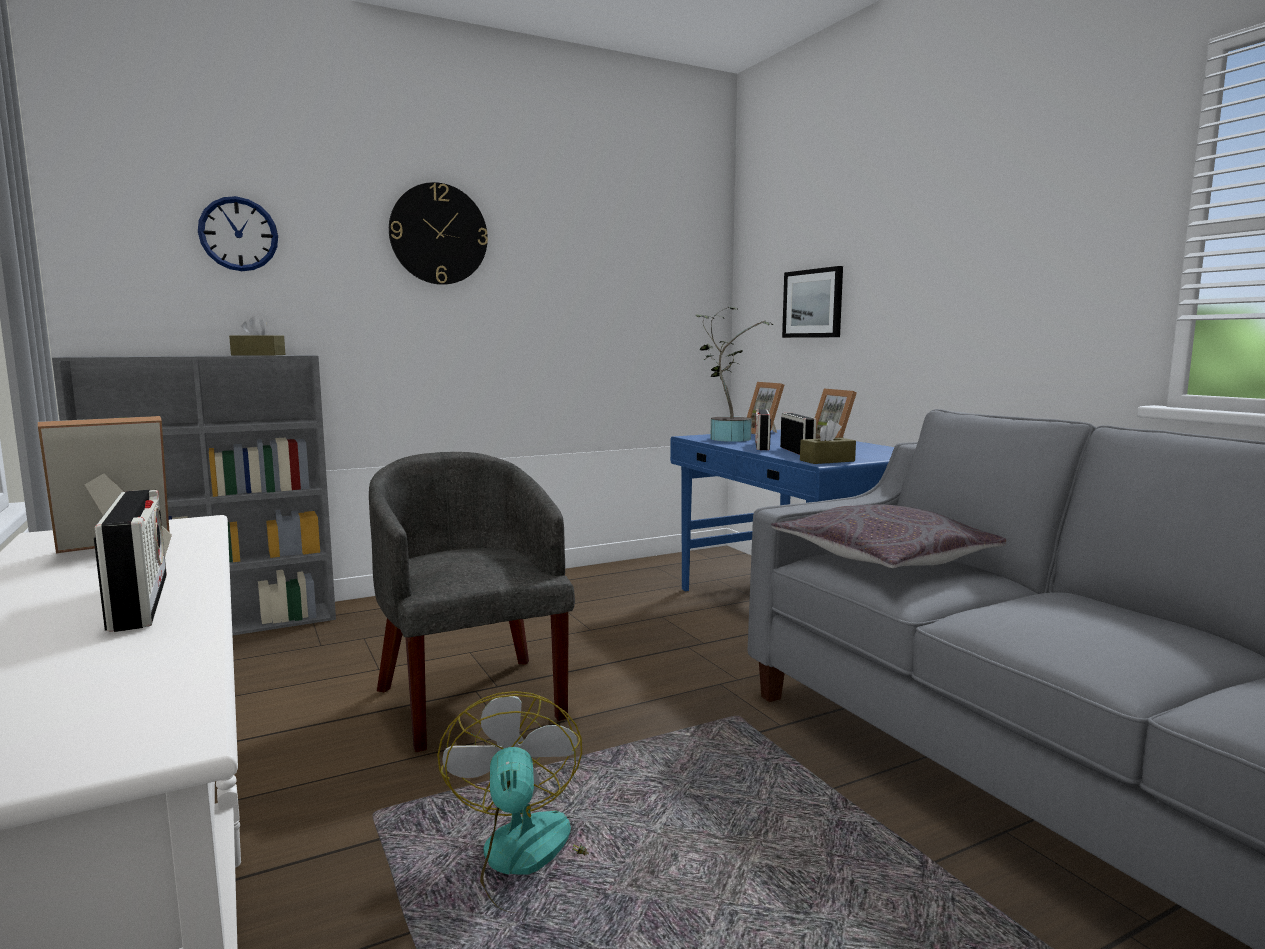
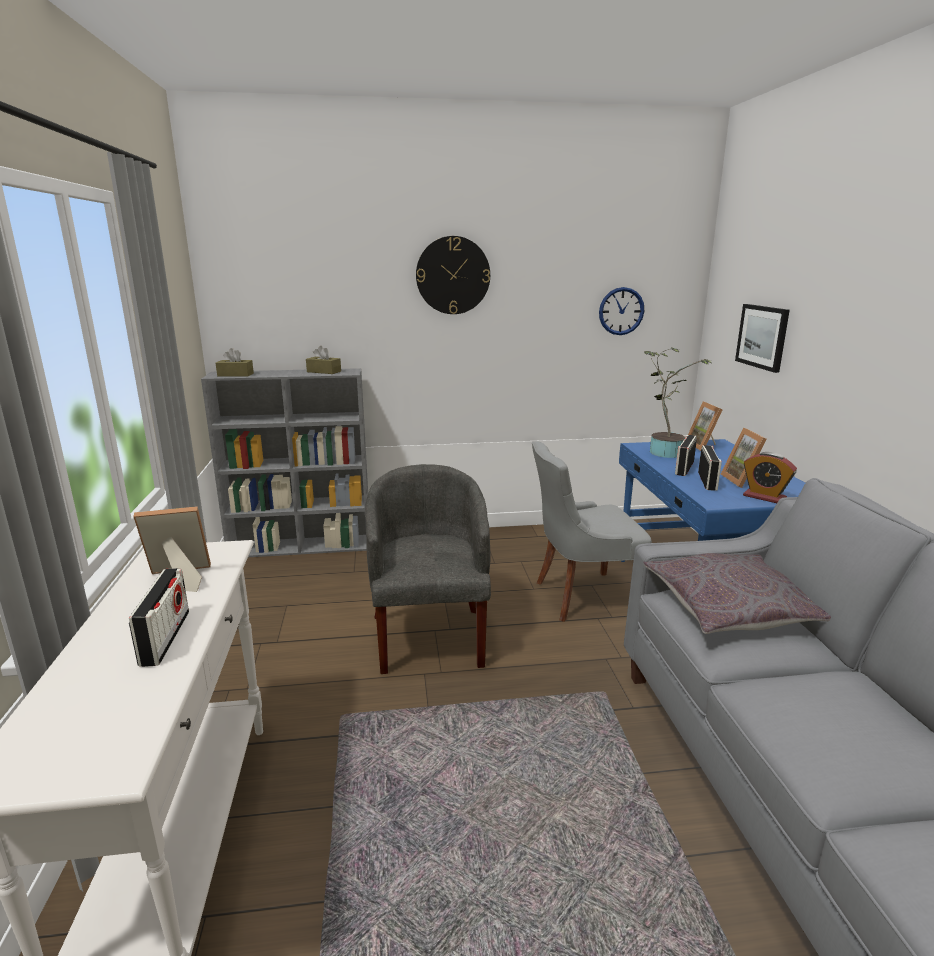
camera: 20 degrees right, 10 degrees up
wall clock [198,196,278,271] -> wall clock moved to [599,287,644,335]
fan [437,691,589,913] -> none
brown tissue box [800,420,856,464] -> brown tissue box moved to [216,348,254,377]
none -> grey chair [532,442,652,622]
none -> alarm clock [743,452,797,503]

